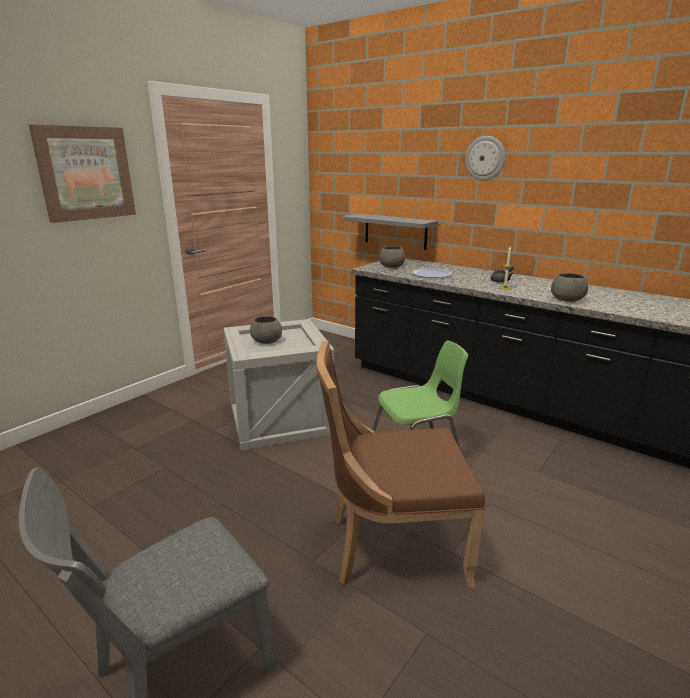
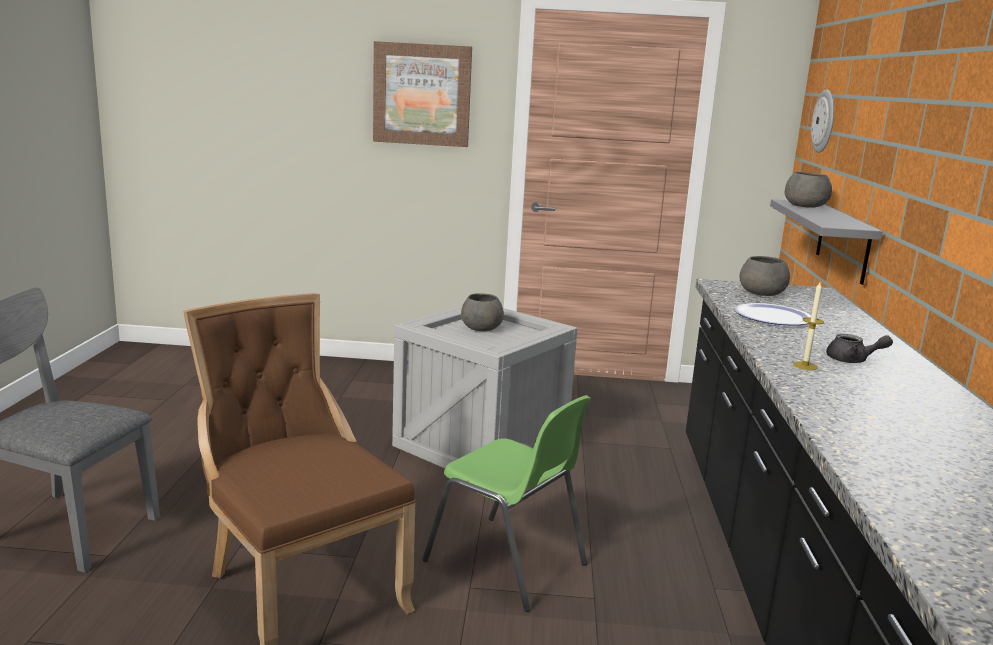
camera: 55 degrees right, 5 degrees down
wall clock [465,136,505,181] -> wall clock moved to [811,90,834,153]
grey bowl [551,273,588,302] -> grey bowl moved to [785,172,832,208]

